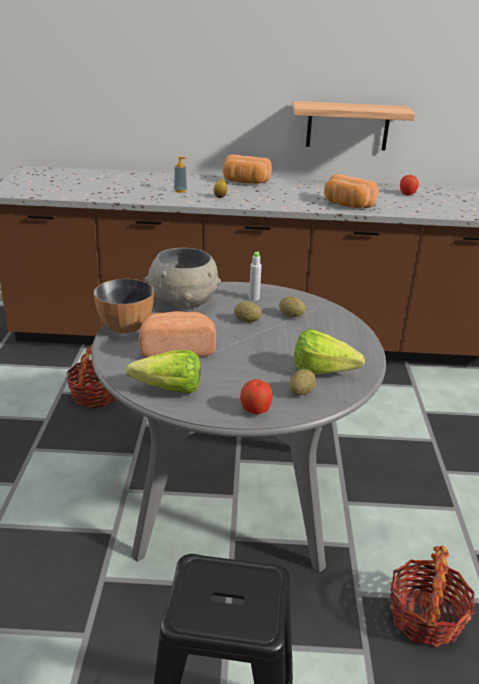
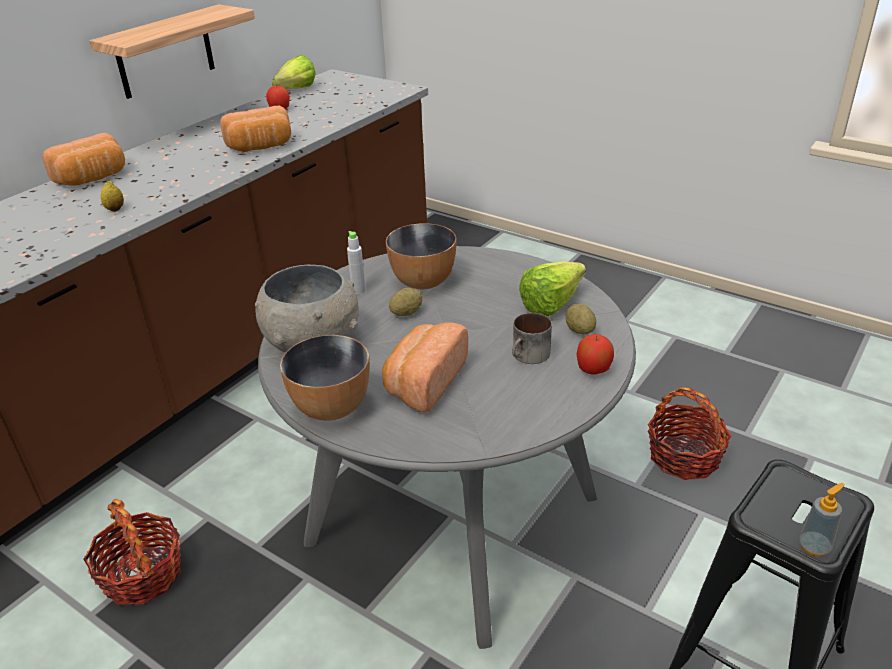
camera: 55 degrees left, 5 degrees up
lettuce [127,350,201,394] -> lettuce moved to [272,55,315,89]
soap dispenser [174,156,187,193] -> soap dispenser moved to [799,483,845,557]
potato [279,296,306,317] -> bowl [386,223,457,289]
none -> mug [512,313,552,364]

